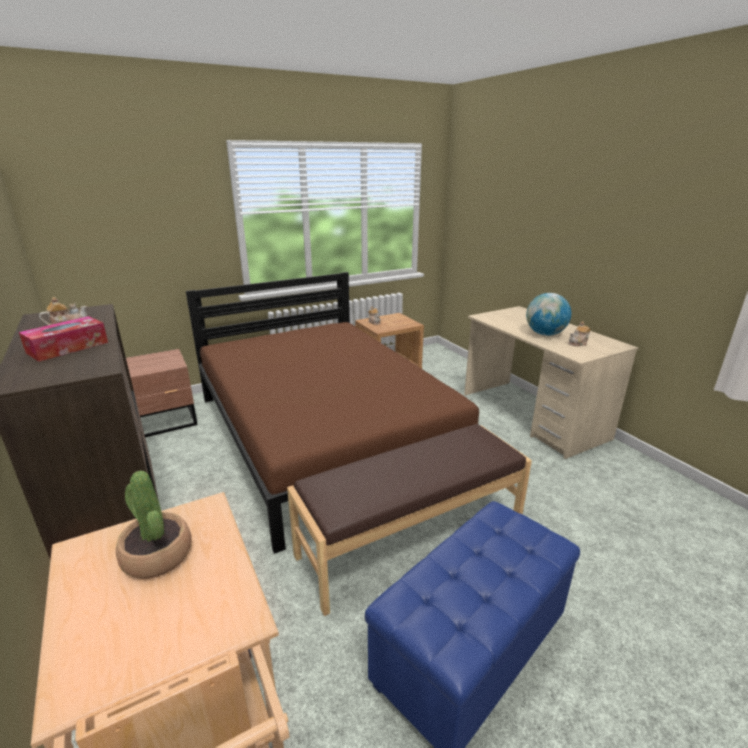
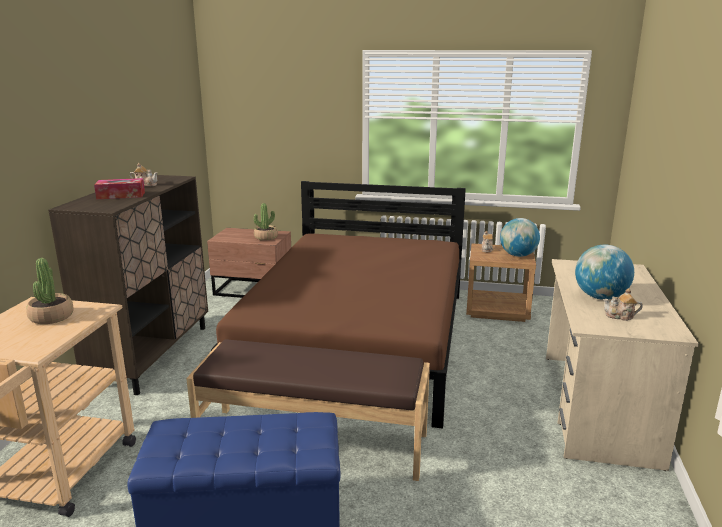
camera: 40 degrees right, 5 degrees down
none -> potted plant [253,203,278,240]
none -> globe [500,218,540,257]

